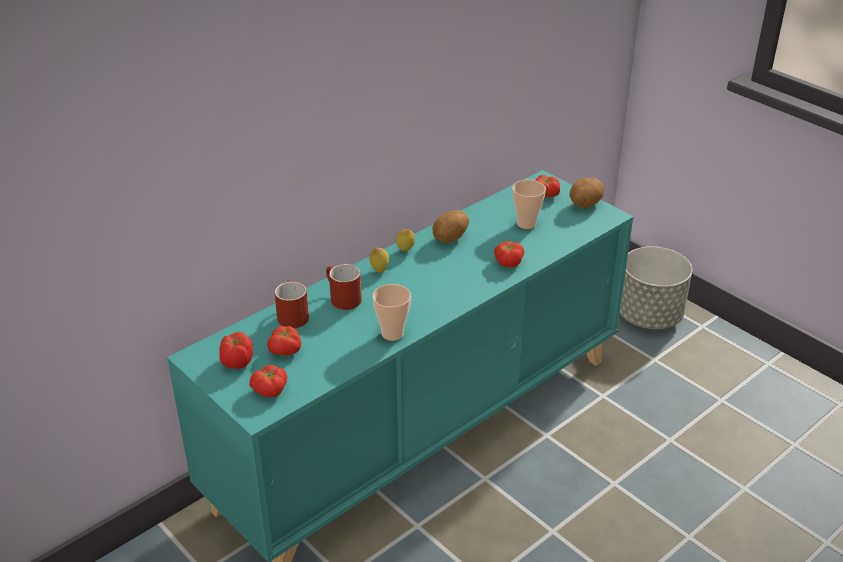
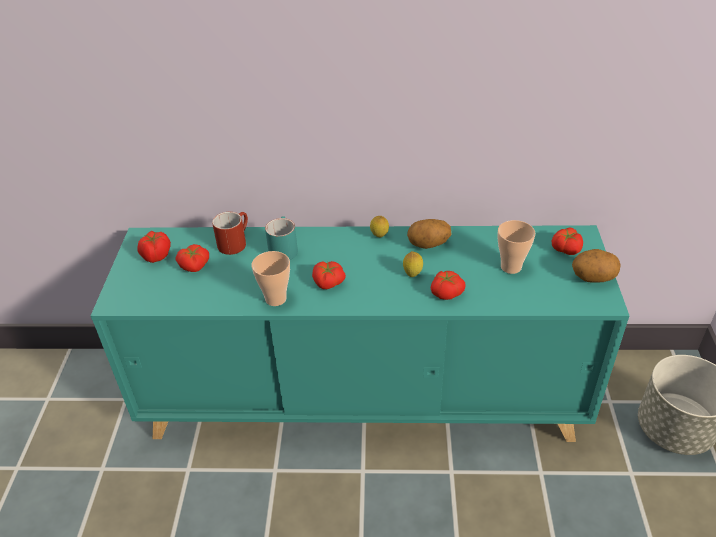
camera: 45 degrees right, 5 degrees up
tomato [249,365,287,397] -> tomato moved to [312,261,346,289]
red mug [326,264,362,310] -> turquoise mug [265,216,298,260]
lemon [369,248,389,273] -> lemon moved to [403,251,423,277]

